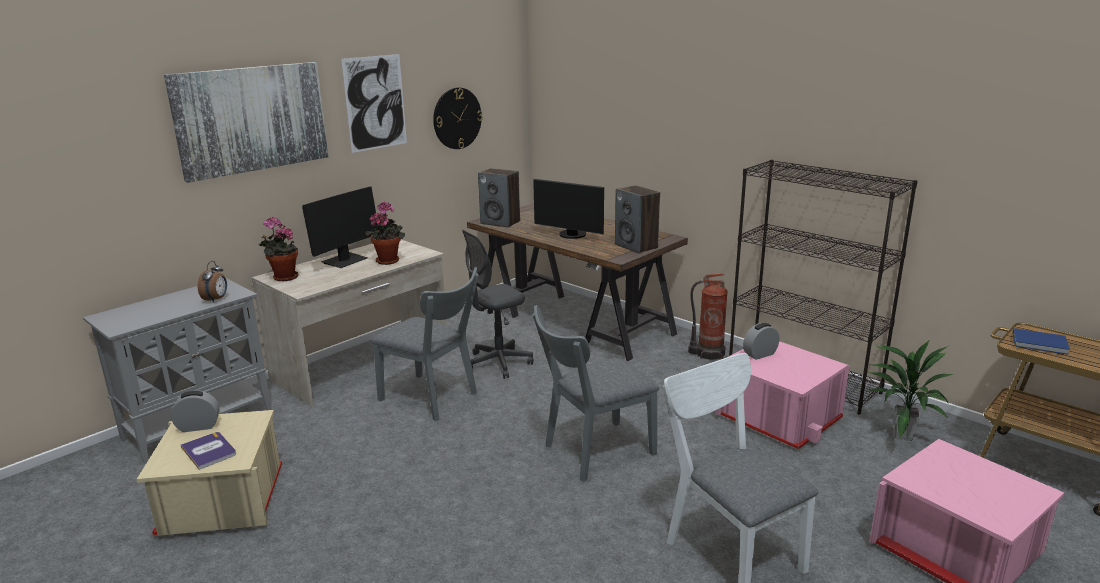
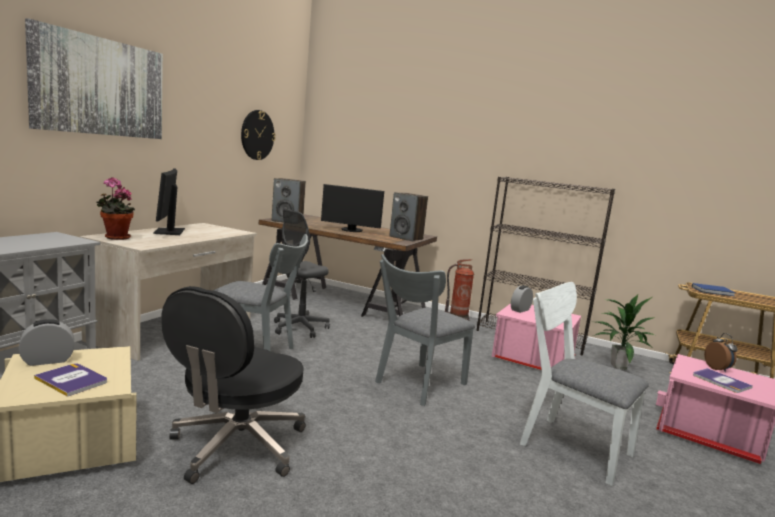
camera: 20 degrees left, 10 degrees down
alarm clock [198,261,227,303] -> alarm clock moved to [704,333,738,372]
monitor [302,186,378,268] -> monitor turned 150 degrees clockwise [153,168,185,235]
picture [341,54,407,153] -> none
potted plant [365,202,405,265] -> none
none -> black office chair [161,286,306,484]
none -> book [693,368,753,393]

